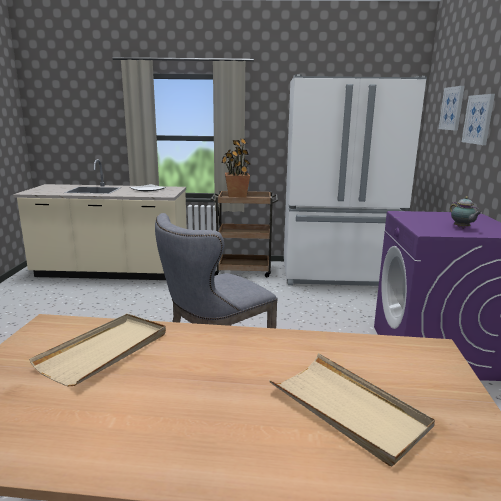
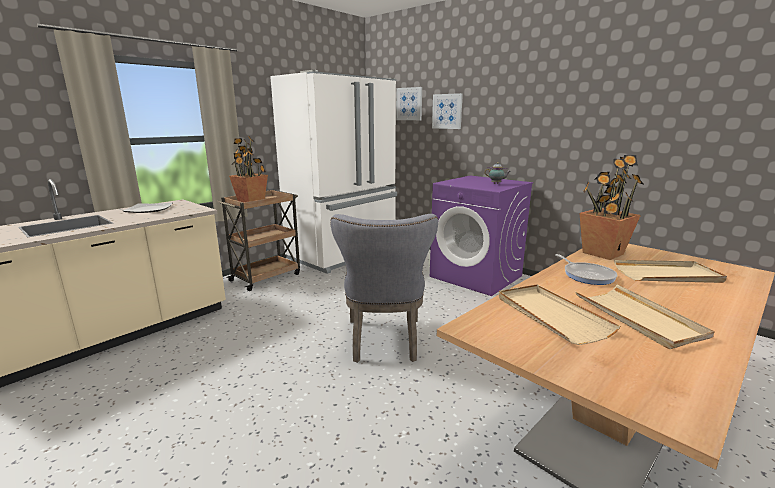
camera: 50 degrees left, 0 degrees up
none -> frying pan [555,254,618,285]
none -> beige tray [576,284,715,349]
none -> potted plant [579,155,643,260]

